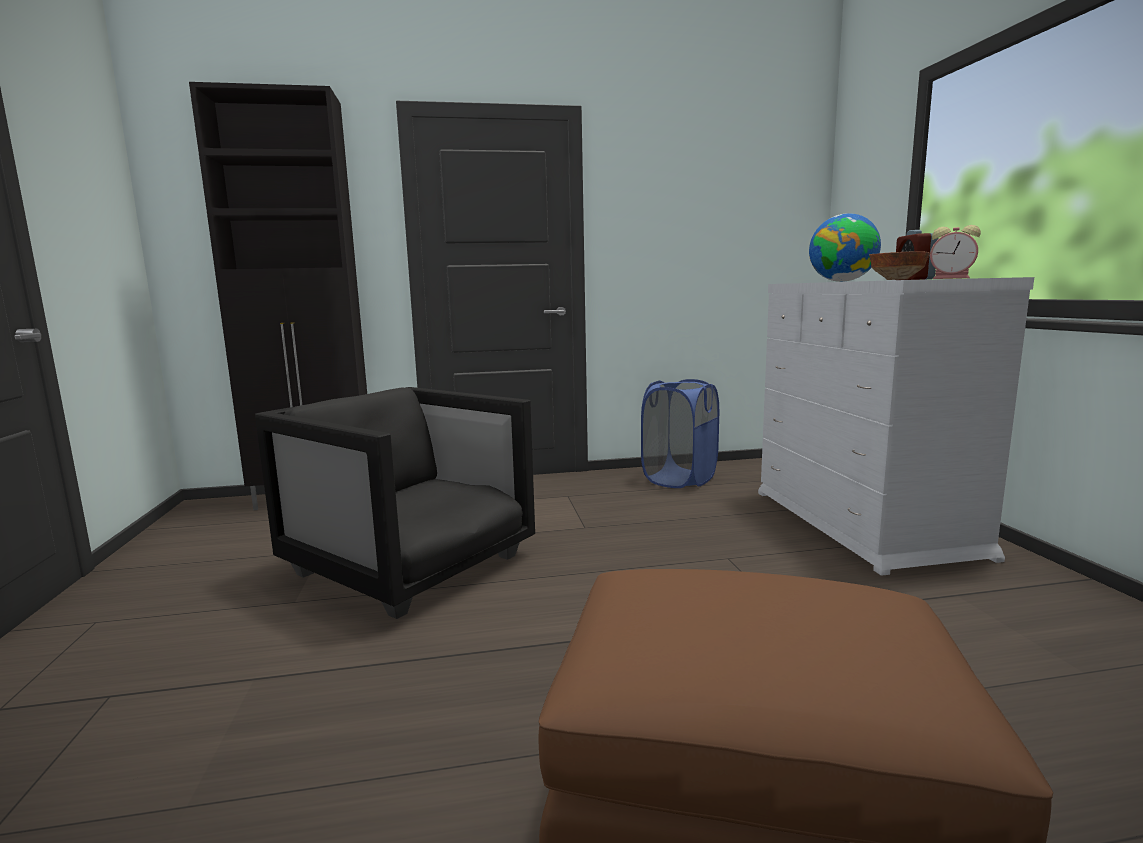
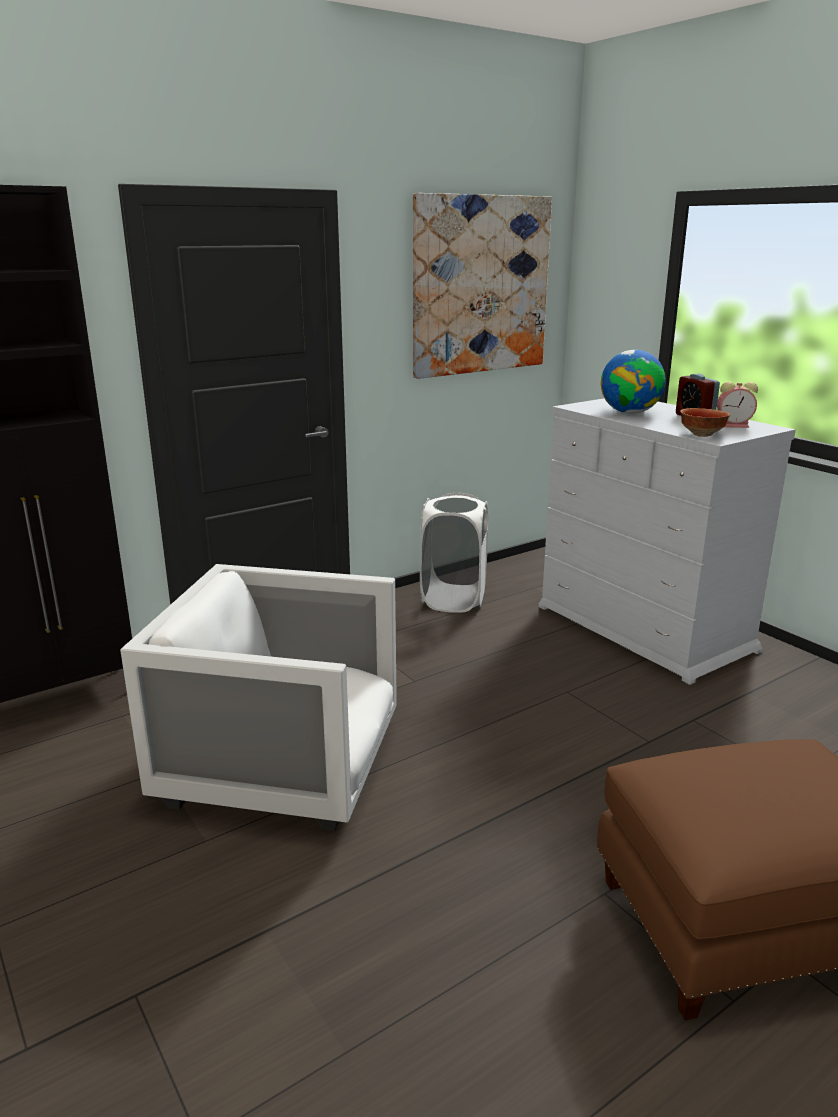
camera: 25 degrees left, 10 degrees up
black armchair [255,387,535,619] -> white armchair [120,564,397,831]
blue laundry basket [641,379,719,488] -> white laundry basket [420,493,488,613]
none -> picture [413,193,552,379]

